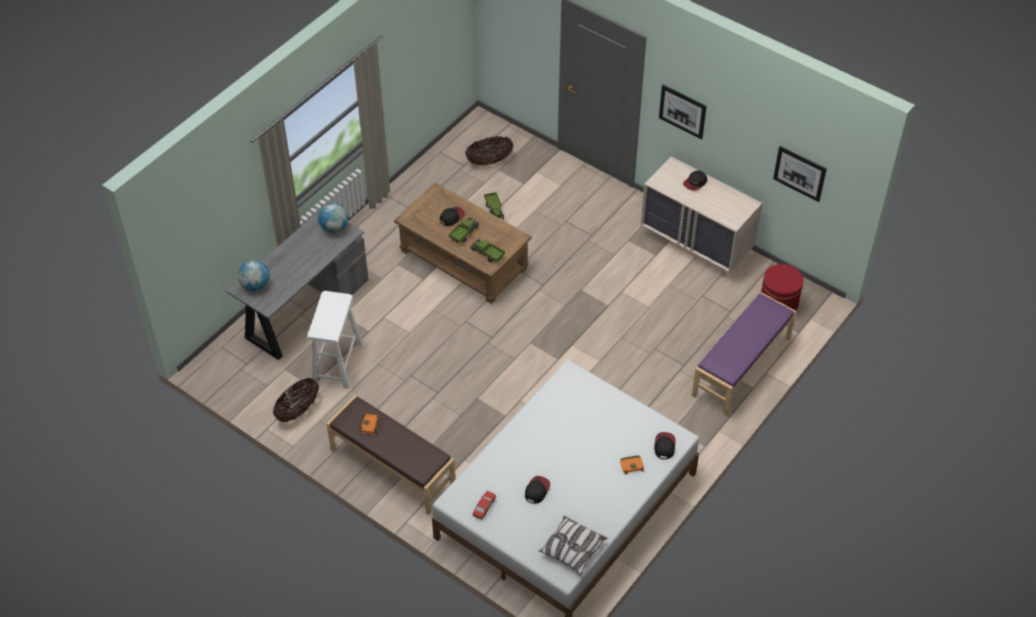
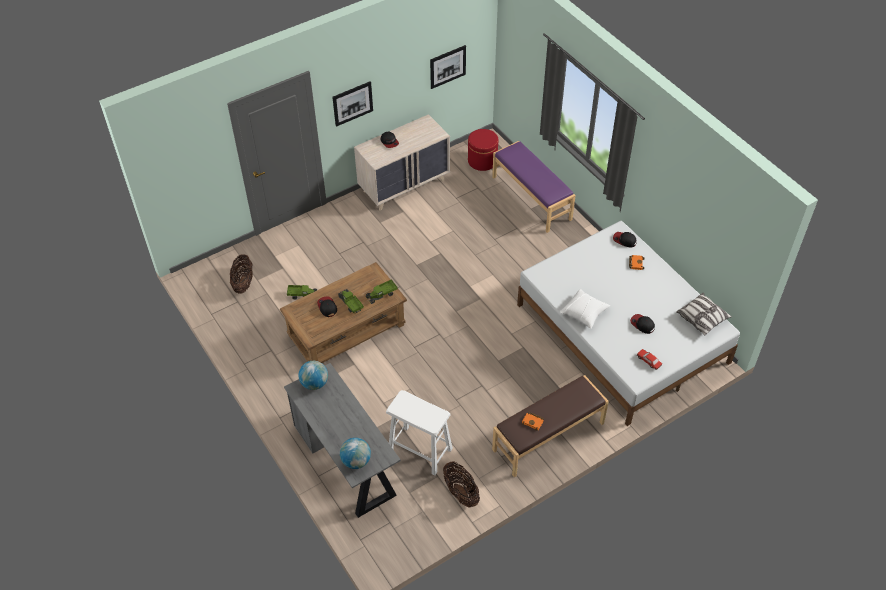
camera: 70 degrees left, 0 degrees up
none -> white pillow [560,289,610,329]

